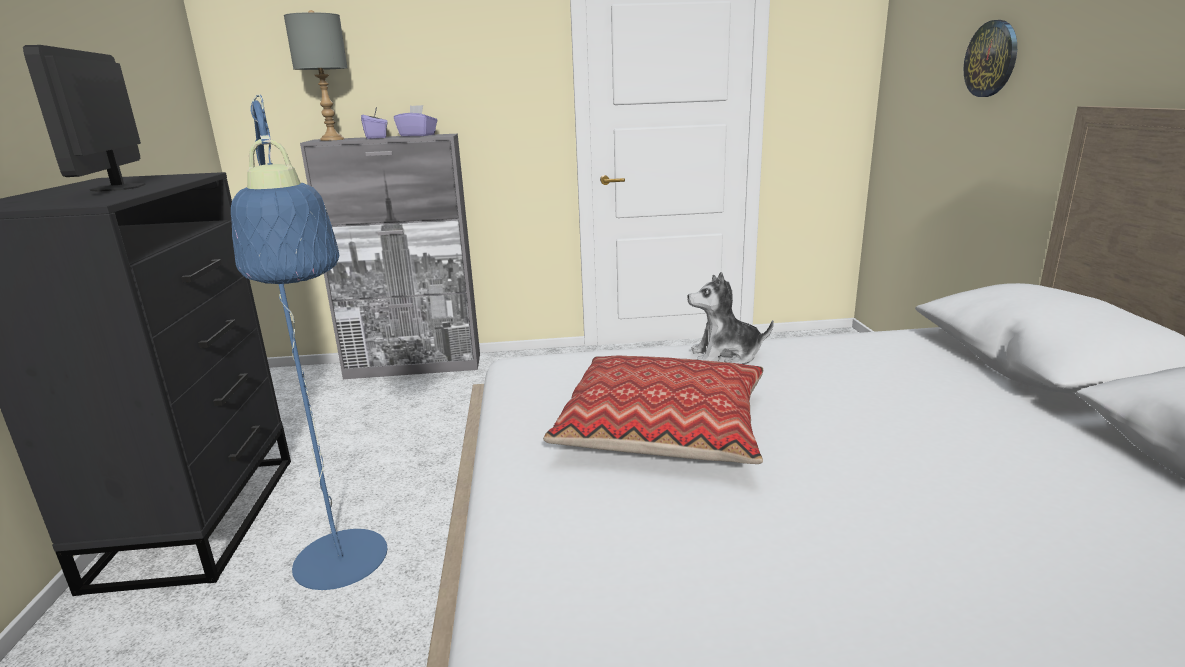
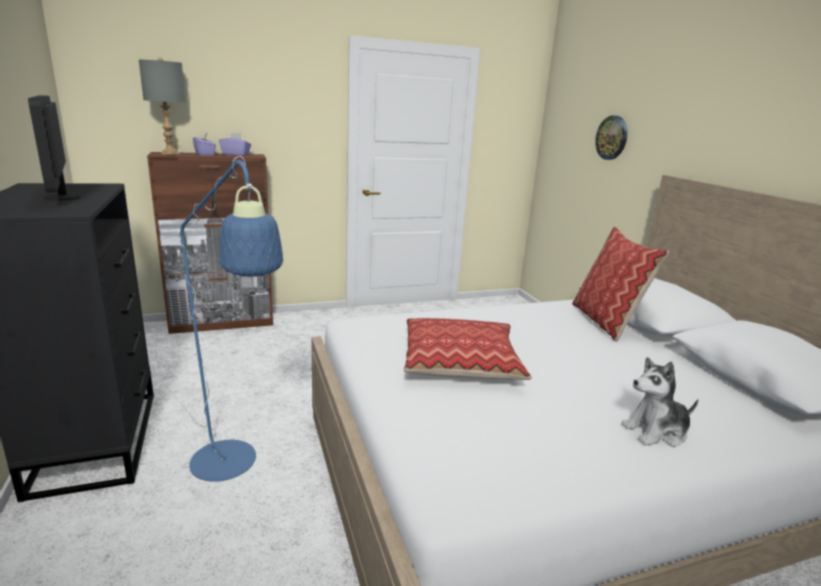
camera: 15 degrees left, 0 degrees up
grey cabinet [300,134,480,379] -> brown cabinet [147,152,273,334]
plush toy [687,272,774,364] -> plush toy moved to [621,357,699,447]
none -> pillow [572,227,670,342]

